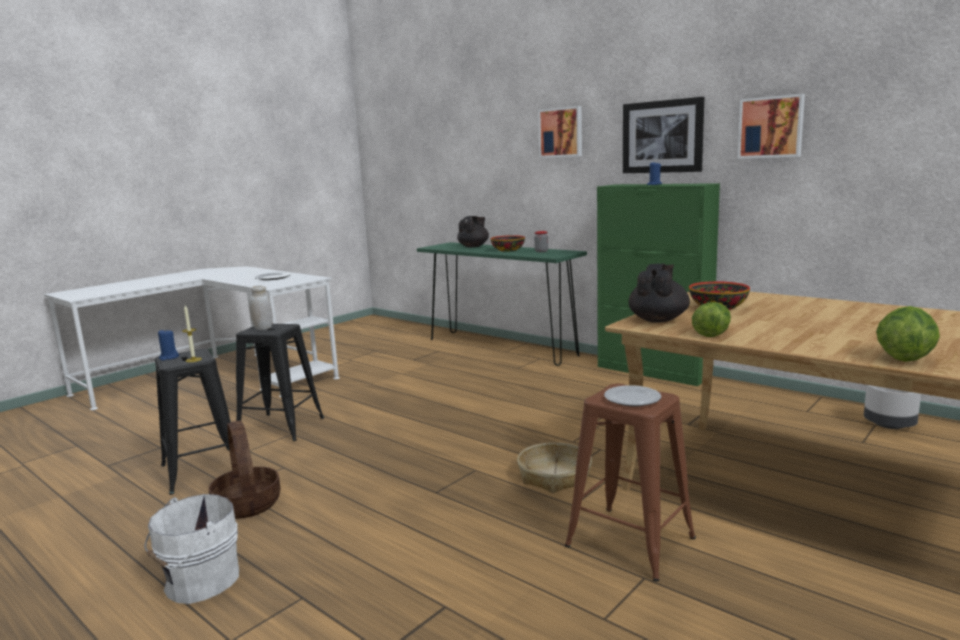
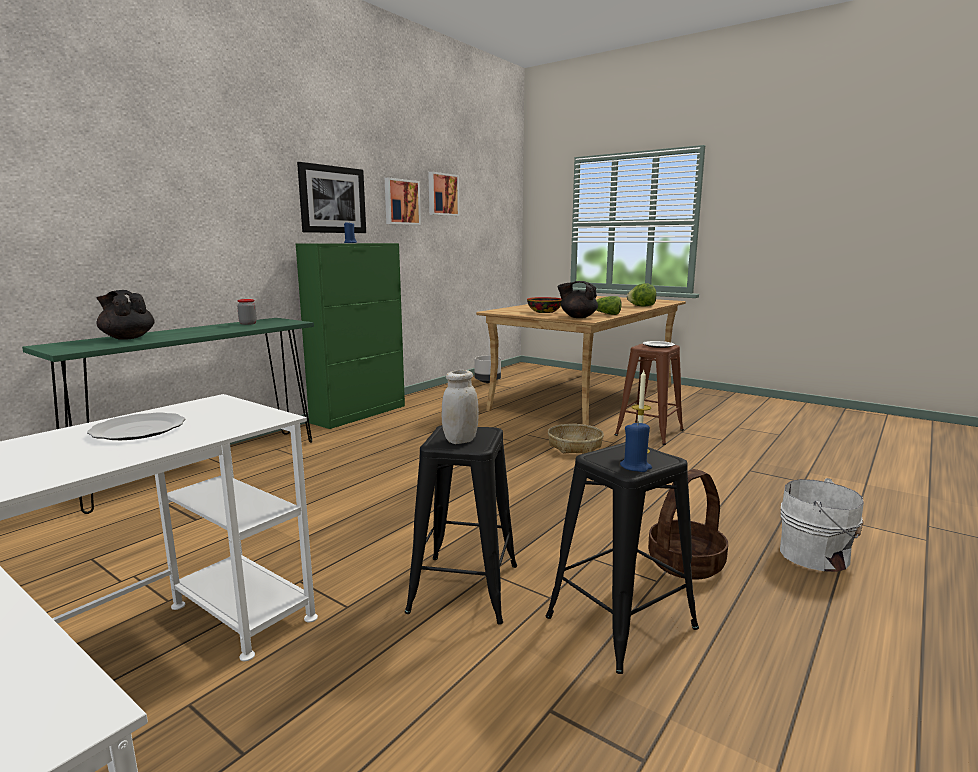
camera: 95 degrees left, 0 degrees up
bowl [490,235,525,252] -> none
picture [538,106,582,158] -> picture moved to [428,172,459,216]

